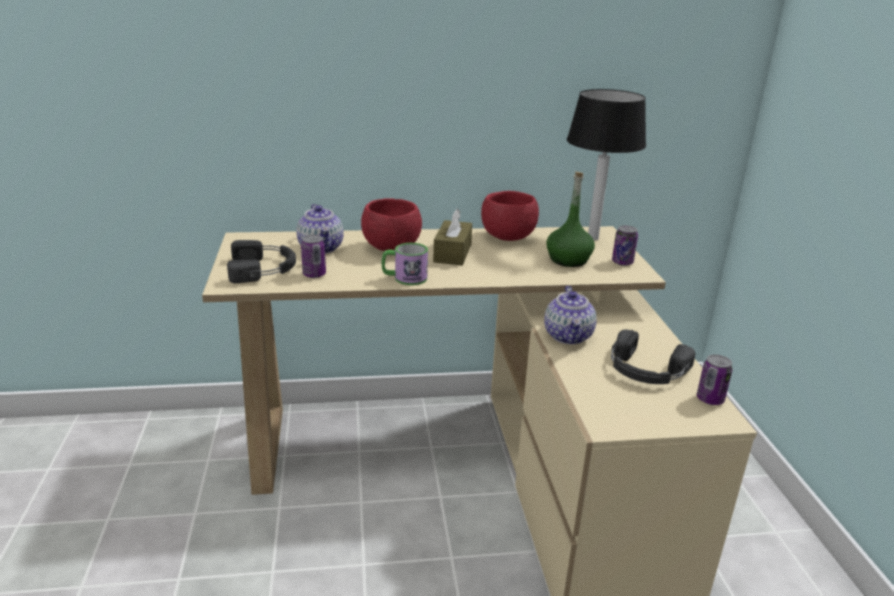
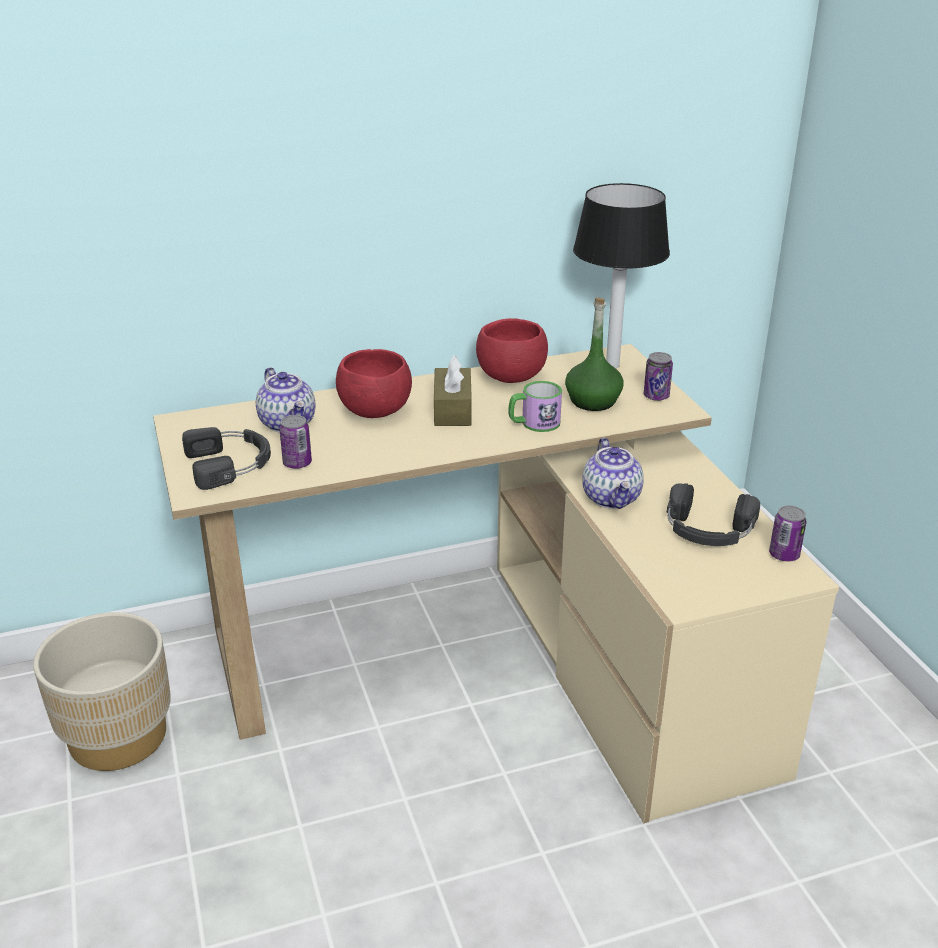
camera: 10 degrees left, 5 degrees up
mug [382,243,428,285] -> mug moved to [508,381,562,432]
none -> beige planter [33,612,171,771]

